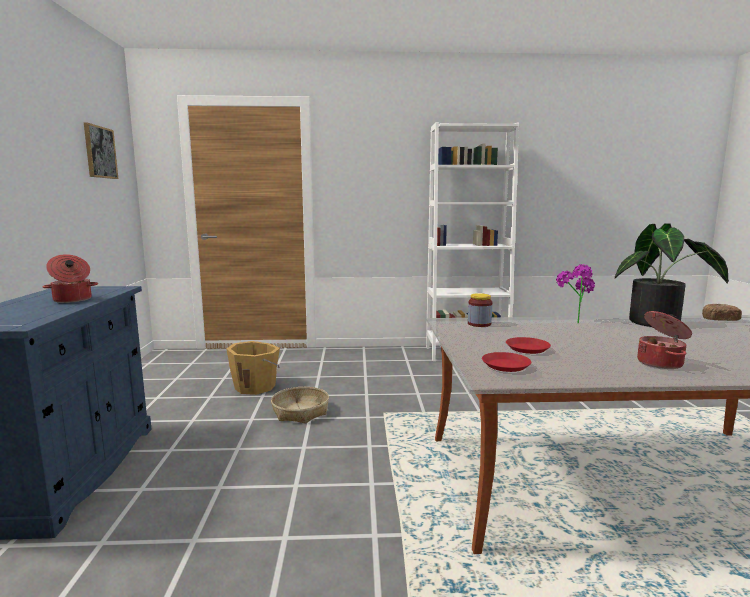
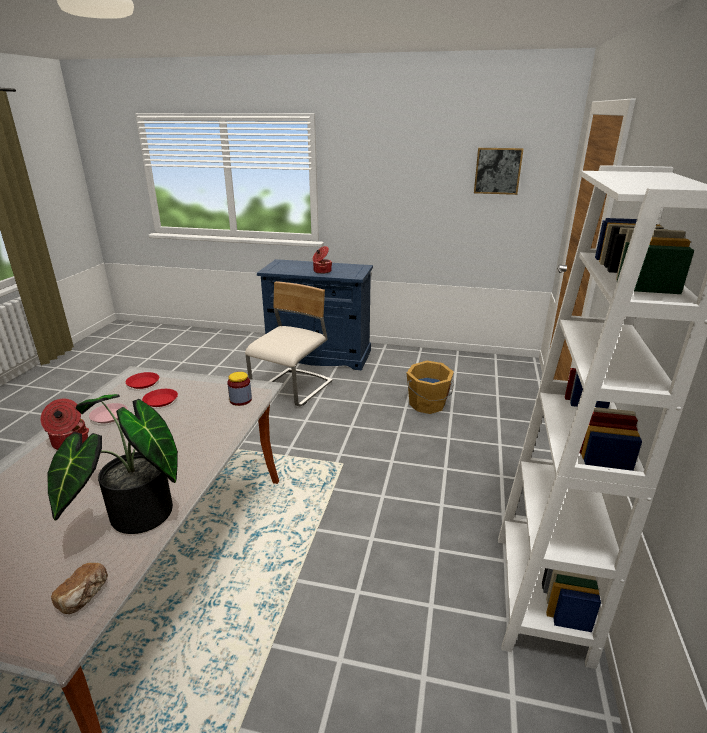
camera: 105 degrees right, 15 degrees up
basket [271,387,329,424] -> none
potted plant [556,264,595,324] -> none
none -> pink plate [89,403,128,423]
none -> beige chair [245,281,333,406]

